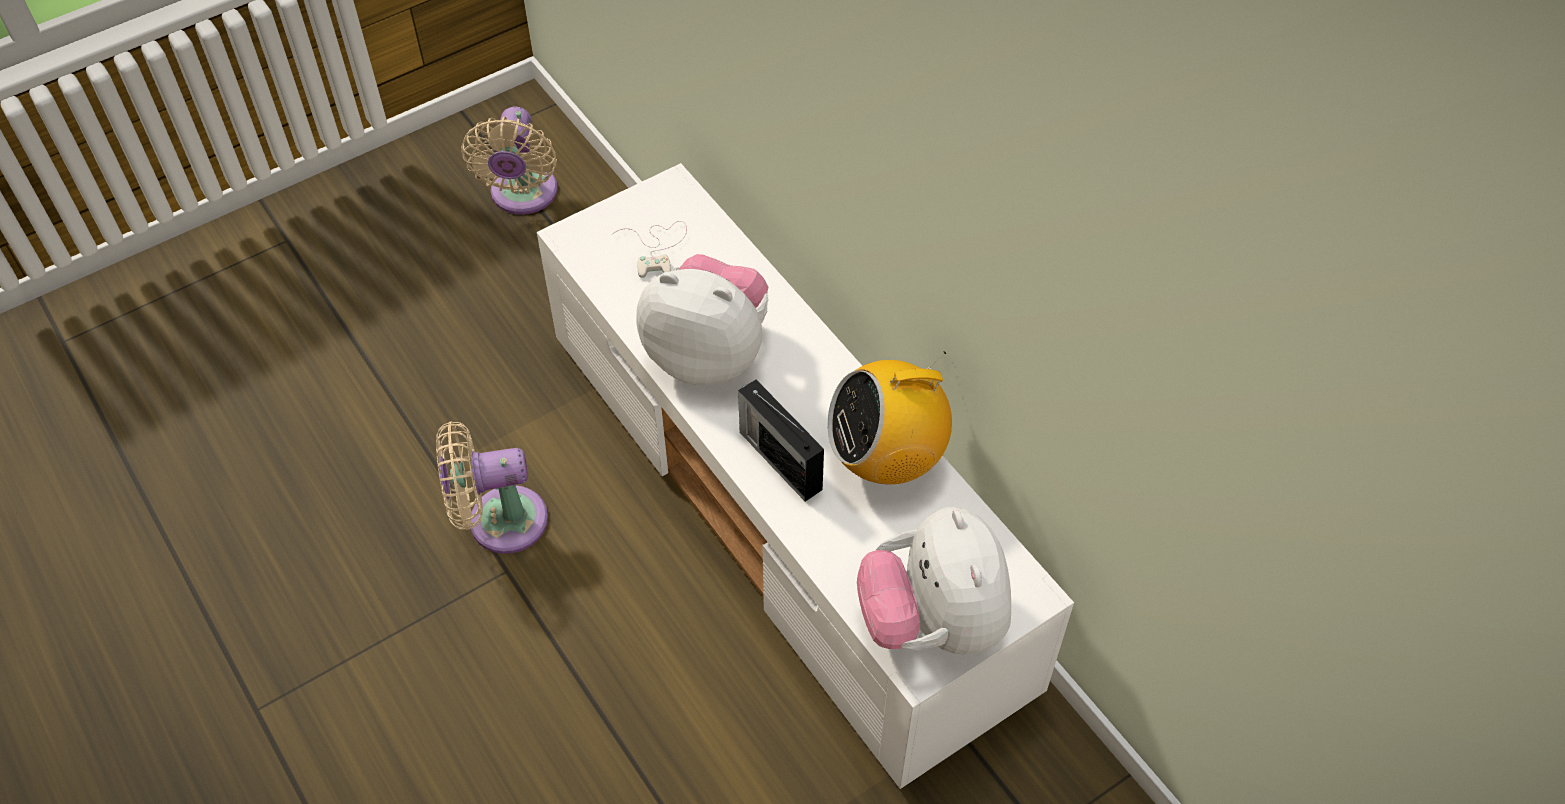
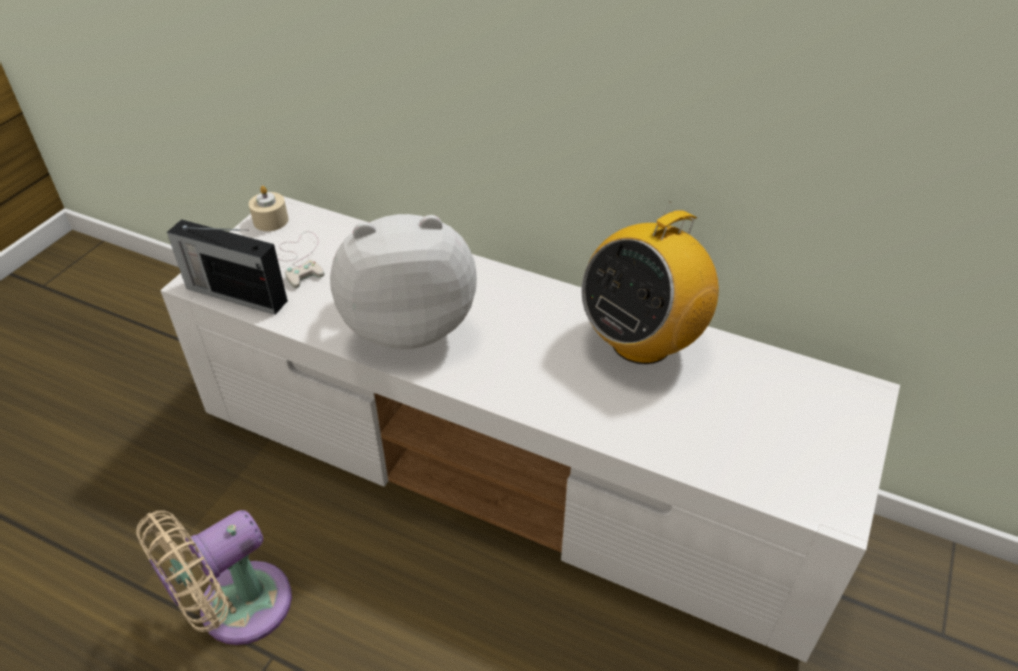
camera: 30 degrees left, 10 degrees down
beige fan [461,106,557,215] -> none
radio [738,380,824,501] -> radio moved to [167,219,288,315]
plush toy [857,507,1011,654] -> none
none -> beige candle [249,186,289,231]

